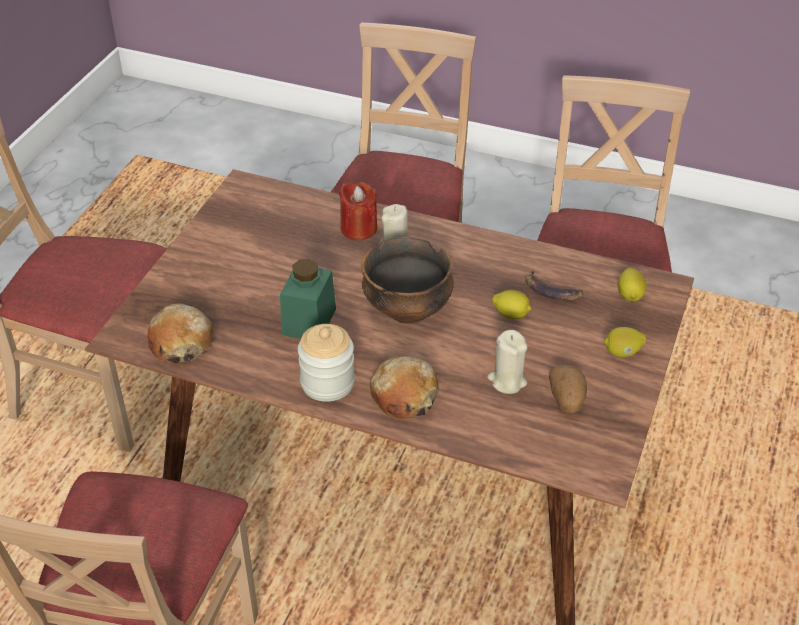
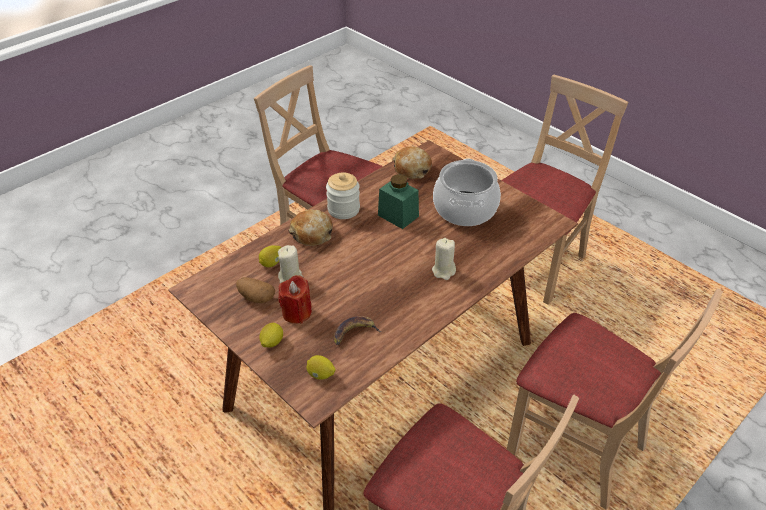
camera: 115 degrees right, 0 degrees up
red candle [339,182,377,240] -> red candle moved to [278,275,312,324]
bowl [361,237,454,324] -> none
lemon [492,290,531,319] -> lemon moved to [259,245,281,267]
none -> cooking pot [433,158,501,226]

